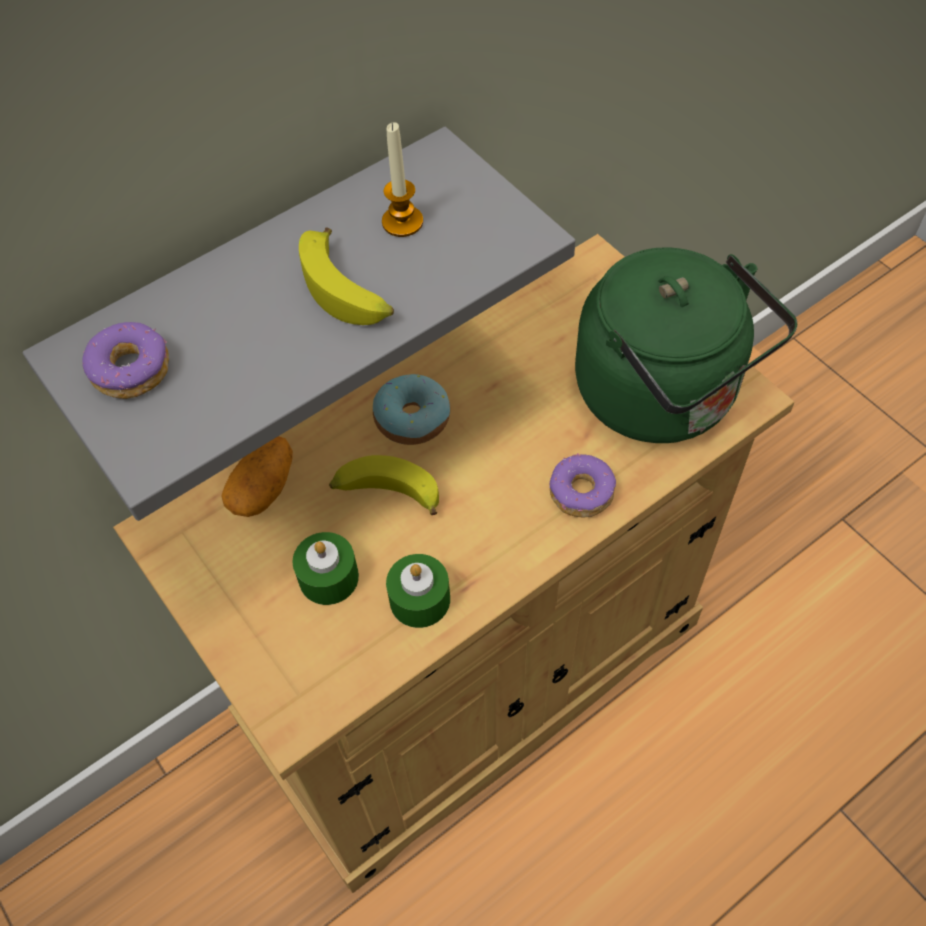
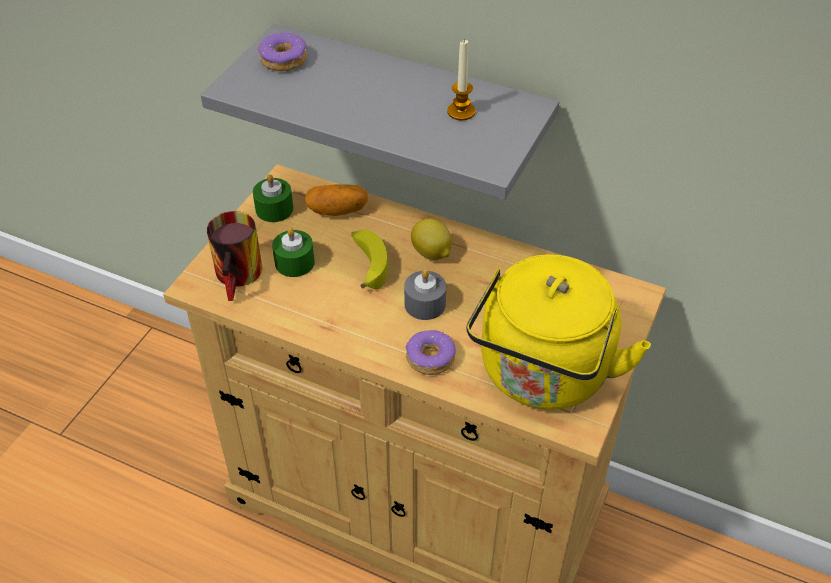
camera: 60 degrees right, 10 degrees down
banana [299,227,394,325] -> none
donut [373,374,450,445] -> lemon [411,219,452,260]
green candle [386,554,450,628] -> green candle moved to [253,174,293,222]
green kettle [575,247,797,443] -> yellow kettle [466,254,651,409]
none -> mug [207,211,262,301]
none -> grey candle [404,269,446,320]

